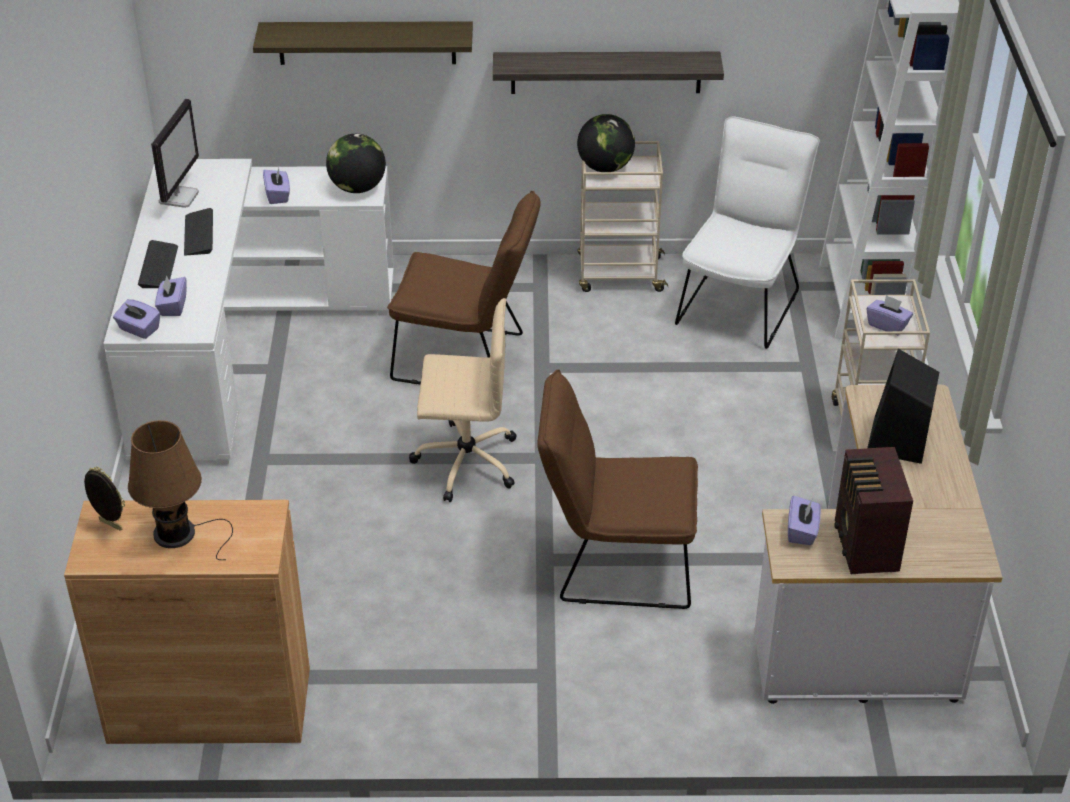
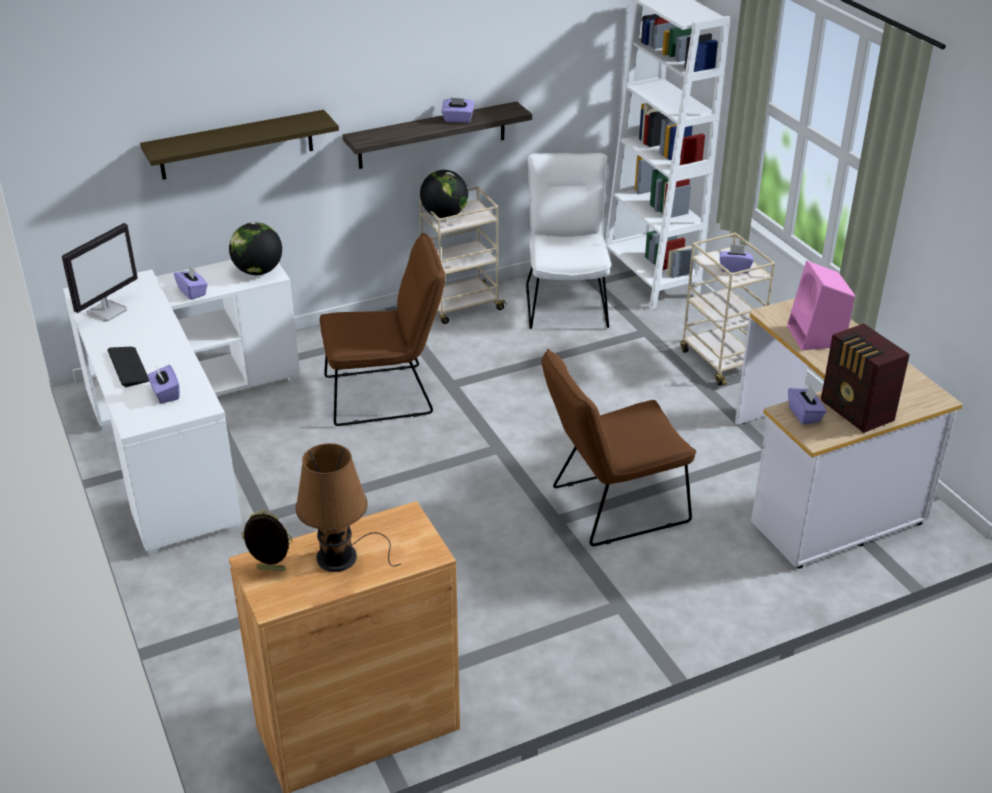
camera: 25 degrees left, 5 degrees down
purple tissue box [113,299,160,339] -> purple tissue box moved to [441,98,475,123]
monitor [151,99,199,208] -> monitor turned 45 degrees clockwise [62,223,138,322]
keyboard [184,208,213,256] -> none
beige office chair [409,298,516,502] -> none
black speaker [867,349,939,464] -> pink speaker [787,261,855,350]

